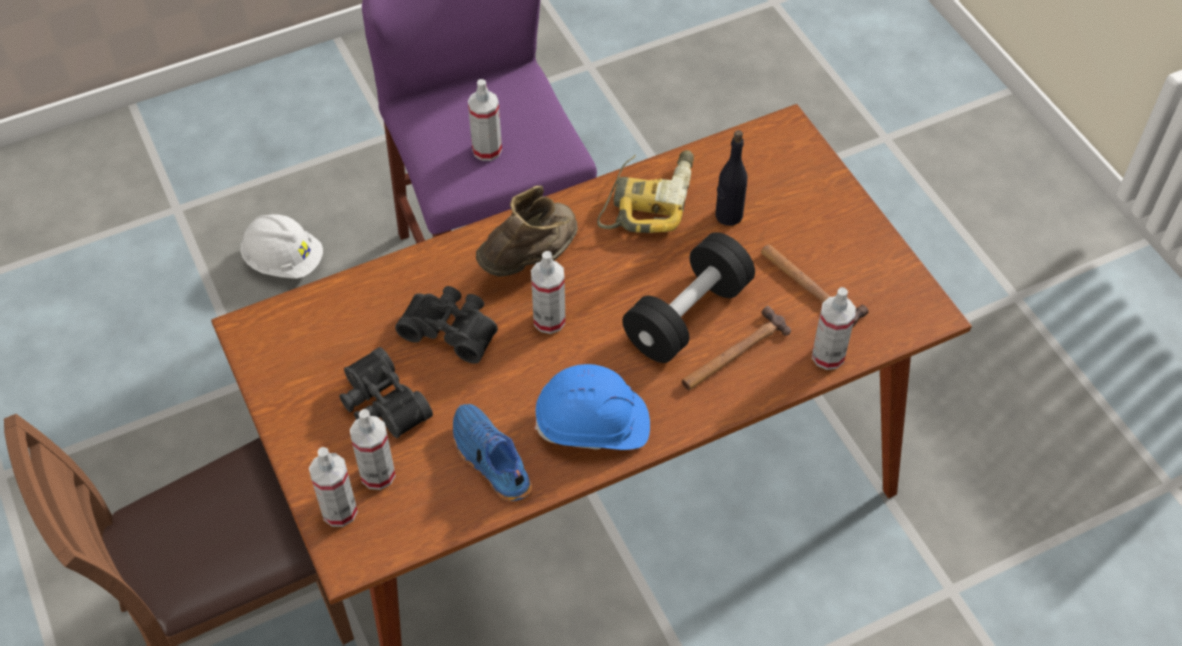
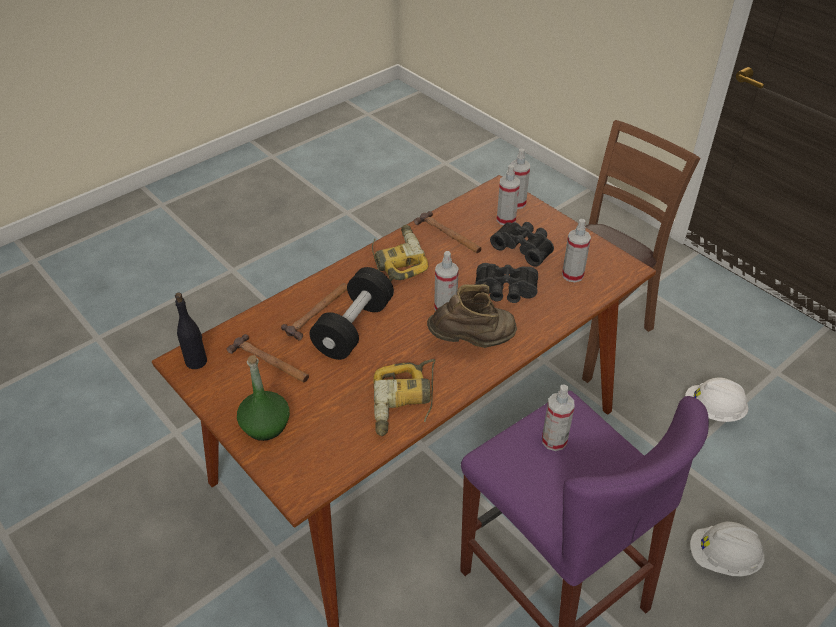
camera: 165 degrees right, 10 degrees down
blue shoe [453,404,532,502] -> hammer [414,211,482,253]
brown boot [476,186,578,276] -> brown boot turned 135 degrees counterclockwise [427,284,517,348]
blue hard hat [534,364,650,450] -> power drill [372,225,428,281]
black bottle [715,130,747,226] -> black bottle moved to [175,293,207,369]
spray bottle [812,287,856,370] -> spray bottle moved to [562,219,591,282]
none -> green bottle [237,355,290,441]
none -> white hard hat [685,377,748,422]

